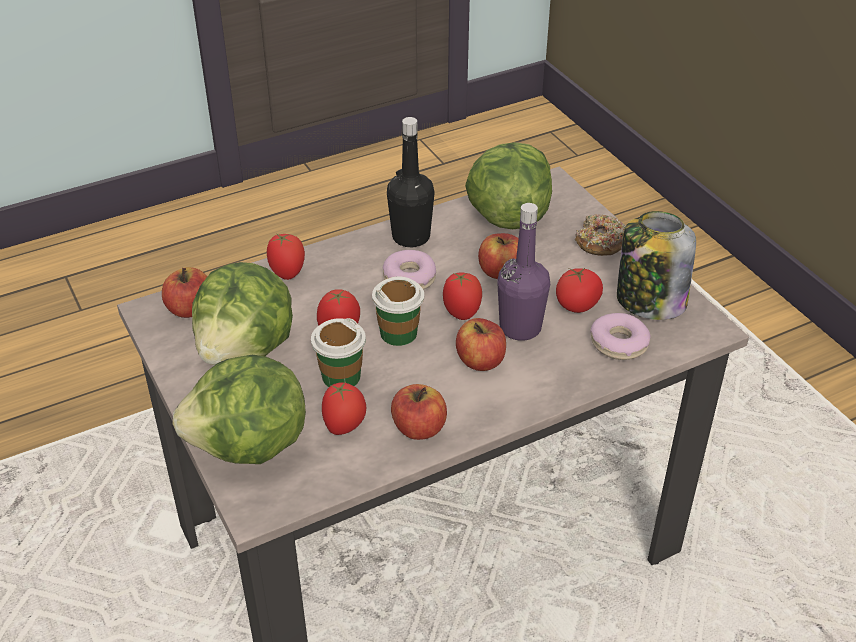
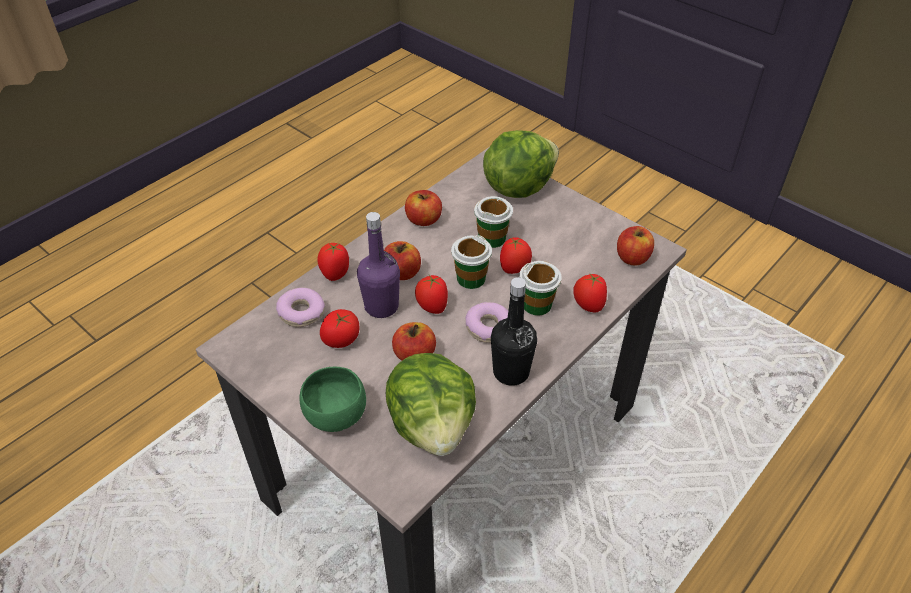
camera: 160 degrees right, 5 degrees up
lettuce [192,262,293,365] -> none
tomato [322,381,366,435] -> tomato moved to [317,243,349,281]
donut [575,214,625,256] -> green bowl [300,367,366,432]
jar [617,211,696,320] -> none
none -> cup [519,261,562,316]

